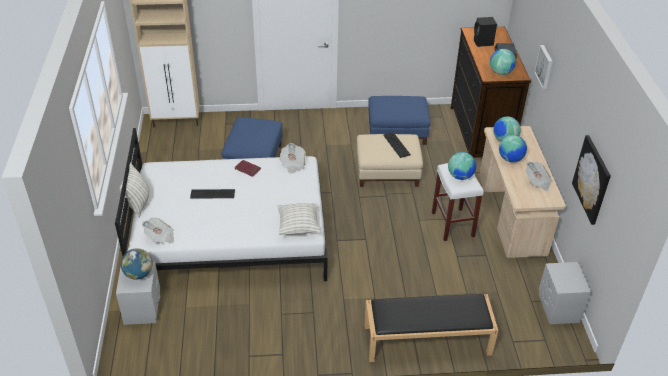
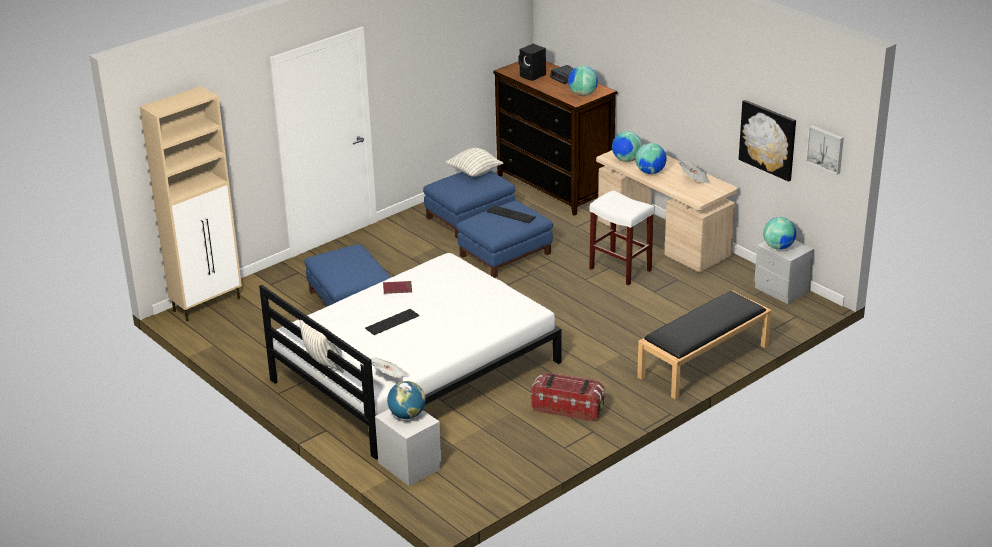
camera: 35 degrees left, 10 degrees down
pillow [277,203,321,235] -> pillow moved to [445,148,503,177]
newspaper [279,143,306,174] -> none
beige ottoman [357,134,423,187] -> blue ottoman [457,200,553,278]
globe [448,152,476,180] -> globe moved to [763,217,796,250]
picture [534,45,553,89] -> picture moved to [806,125,844,175]
none -> storage box [531,373,604,421]

